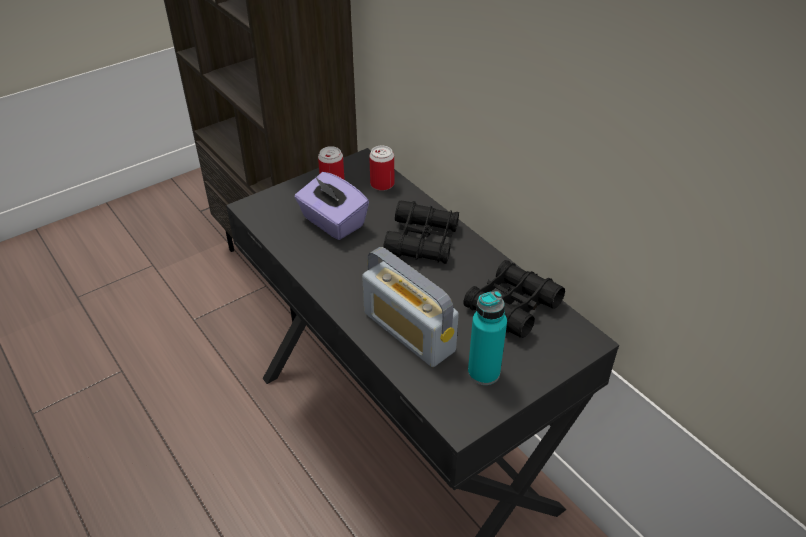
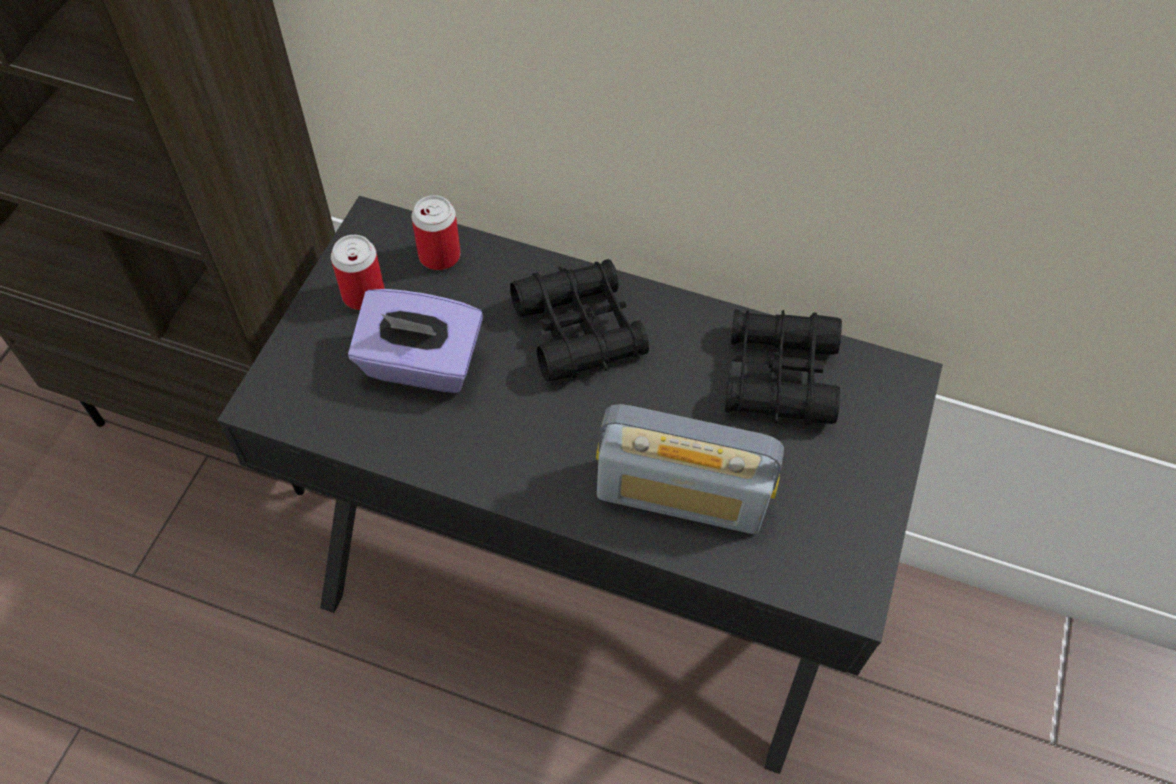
camera: 35 degrees left, 15 degrees up
turquoise bottle [468,291,507,385] -> none

